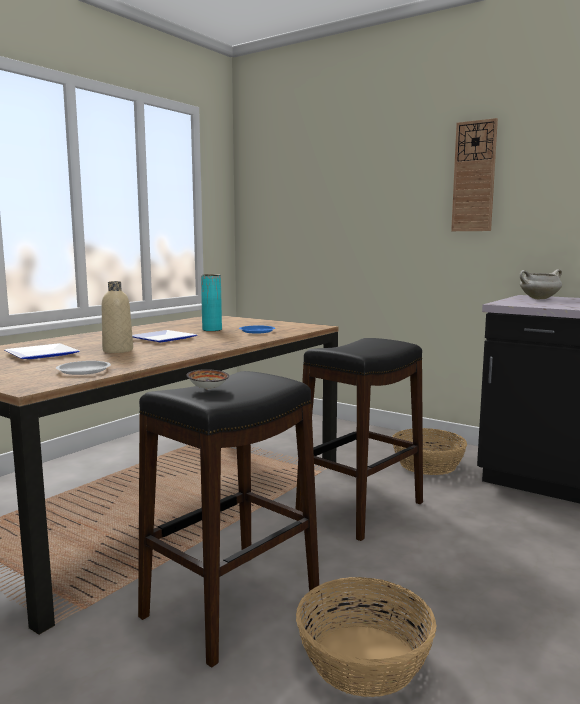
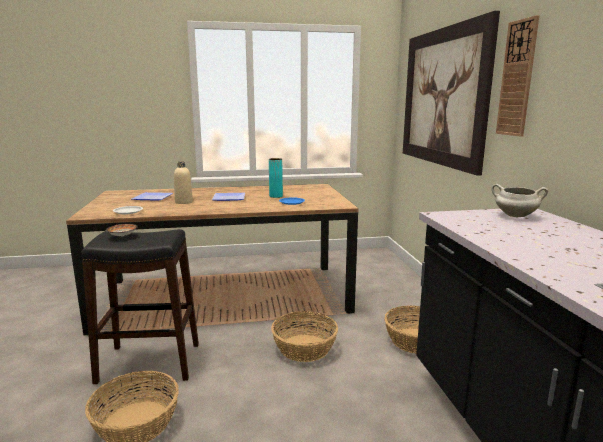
camera: 45 degrees right, 5 degrees up
black stool [296,338,423,541] -> basket [271,311,338,362]
none -> picture [403,11,500,176]

